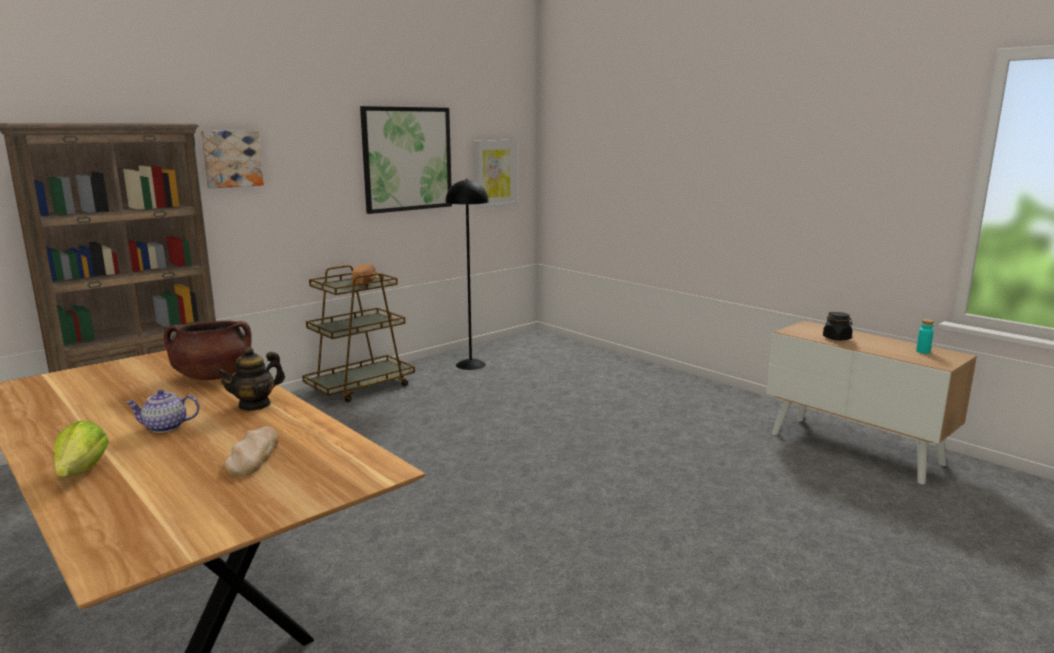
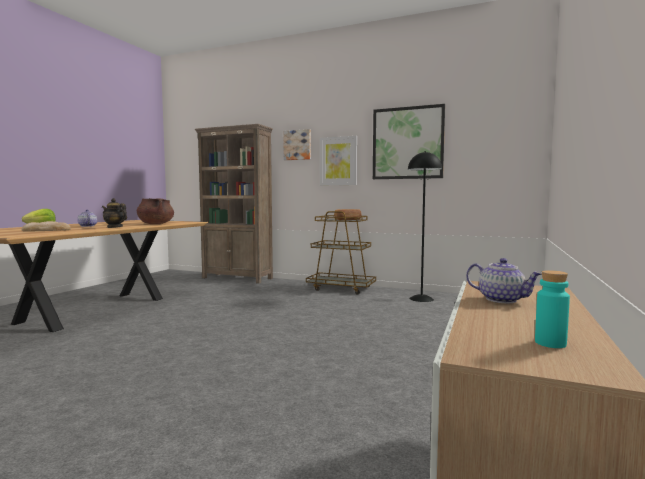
camera: 65 degrees right, 10 degrees down
picture [474,140,517,209] -> picture moved to [320,136,357,185]
black jar [823,312,852,341] -> teapot [466,258,542,303]

